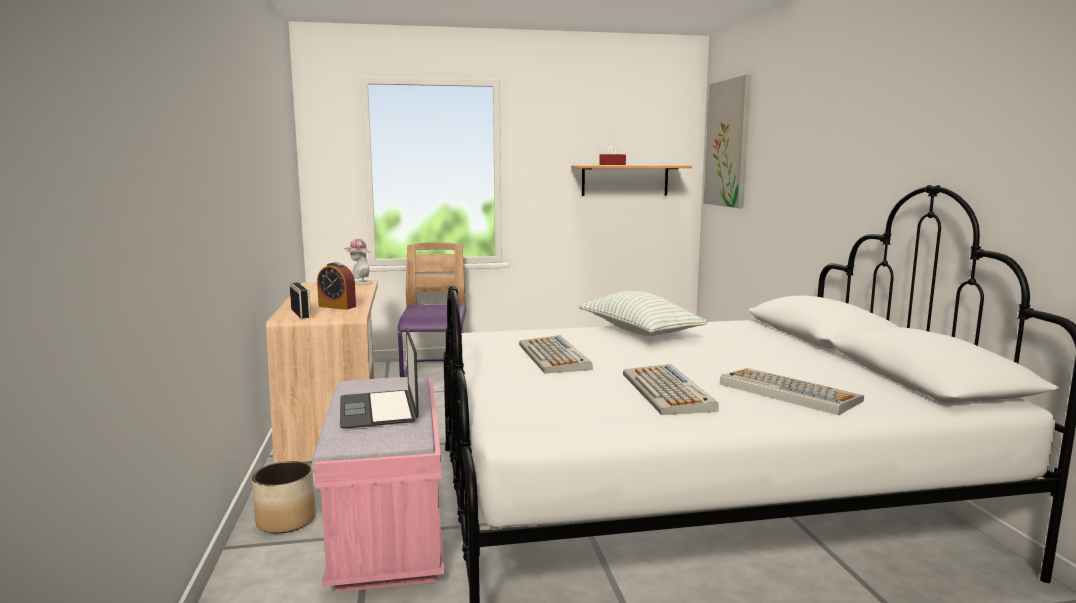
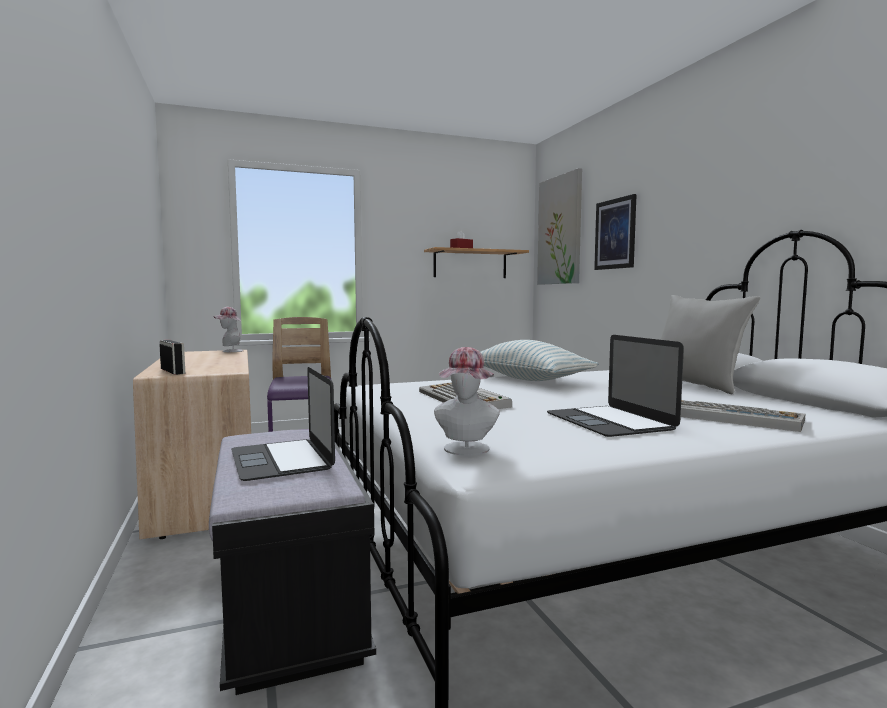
camera: 10 degrees left, 5 degrees down
planter [252,461,316,533] -> none
pink bench [312,377,444,592] -> black bench [209,430,376,695]
alarm clock [317,262,356,310] -> none
keyboard [623,364,719,415] -> laptop [547,335,684,437]
none -> hat [434,347,500,456]
none -> picture [594,194,637,270]
none -> grey pillow [660,295,760,394]

